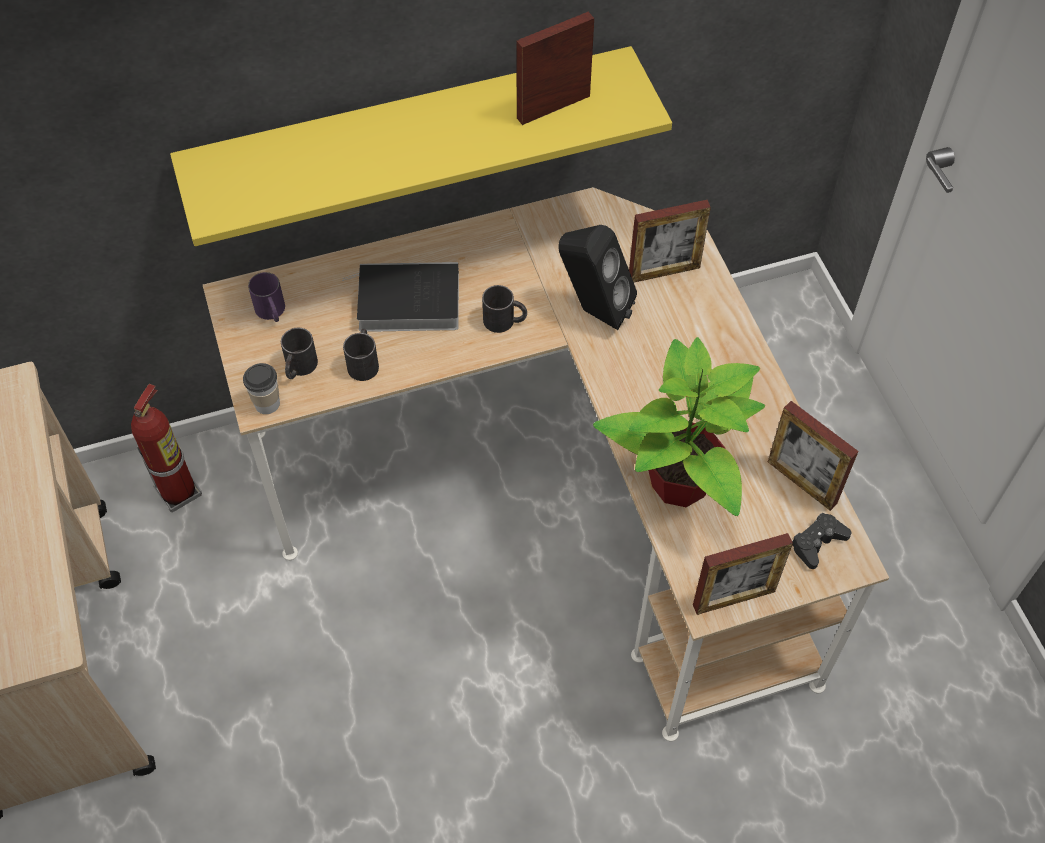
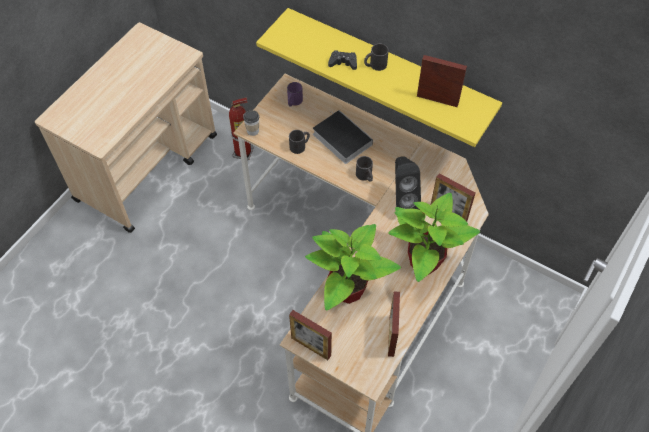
camera: 50 degrees right, 0 degrees up
black mug [281,328,318,379] -> black mug moved to [364,44,389,71]
black game controller [792,513,852,569] -> black game controller moved to [328,50,357,70]
none -> potted plant [388,193,480,282]

